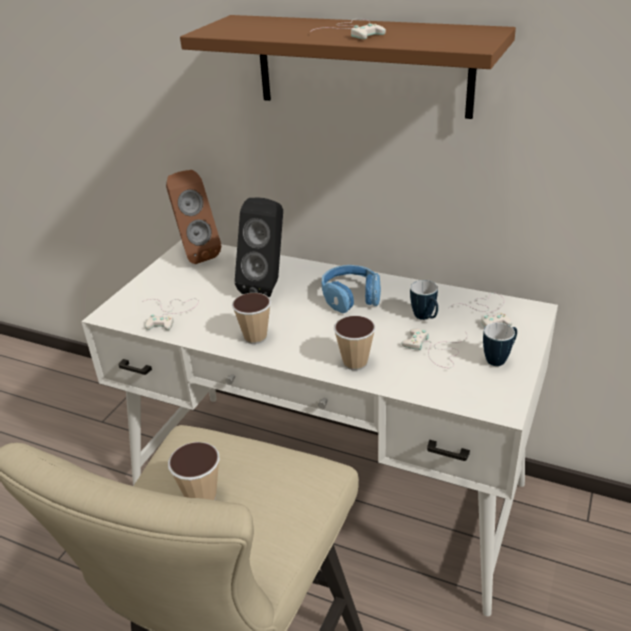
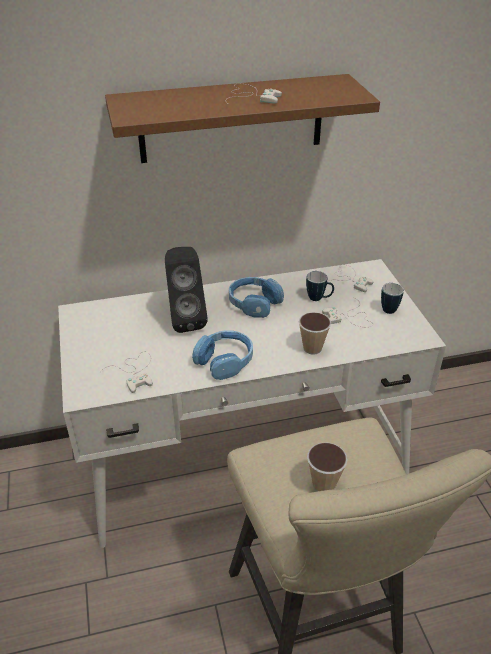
camera: 40 degrees left, 5 degrees up
brown speaker [166,170,221,264] -> none
cup [232,293,271,344] -> blue headphones [192,331,253,380]

